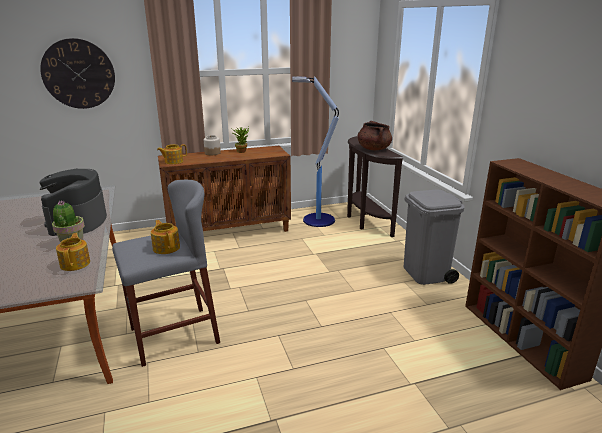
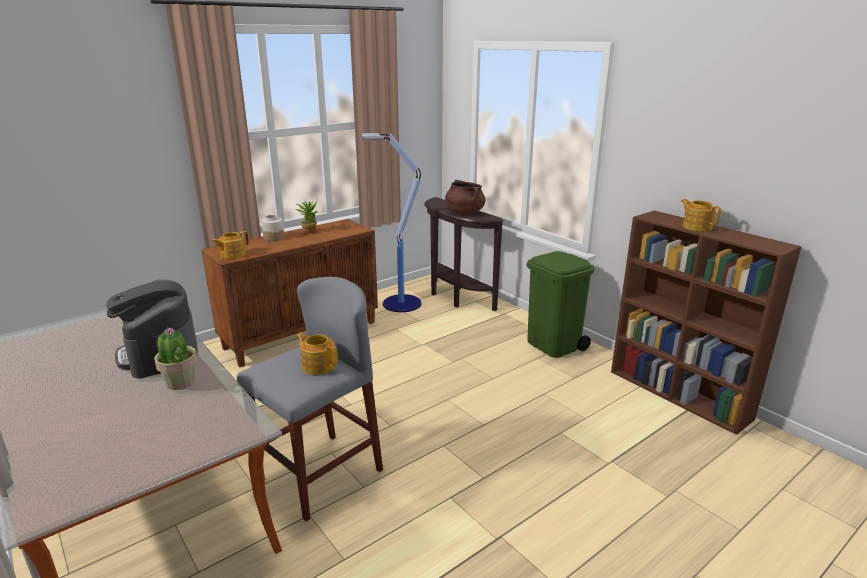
camera: 20 degrees left, 0 degrees up
wall clock [40,38,115,109] -> none
teapot [56,233,90,271] -> teapot moved to [681,199,721,231]
grey trash can [404,190,465,285] -> green trash can [527,251,595,358]

